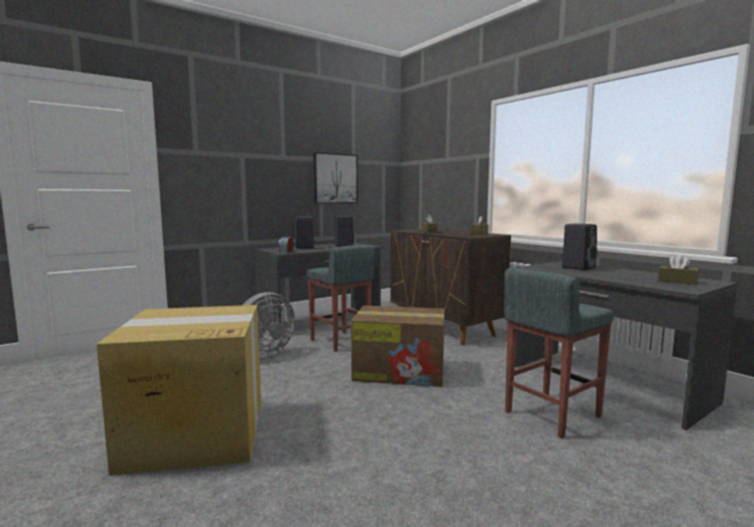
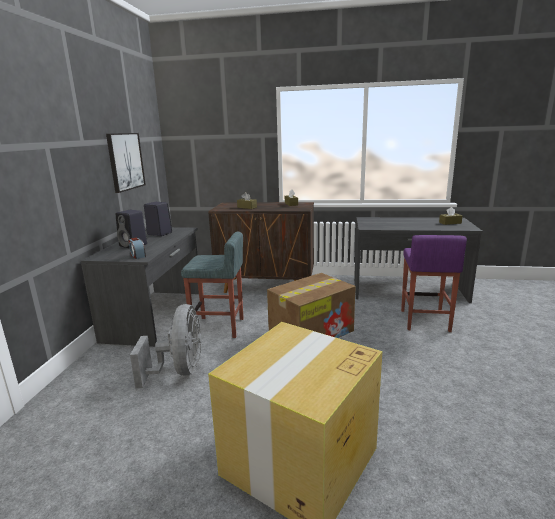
camera: 45 degrees left, 10 degrees up
grey stool [504,268,614,438] -> purple stool [401,235,467,332]
black speaker [562,224,597,270] -> none

